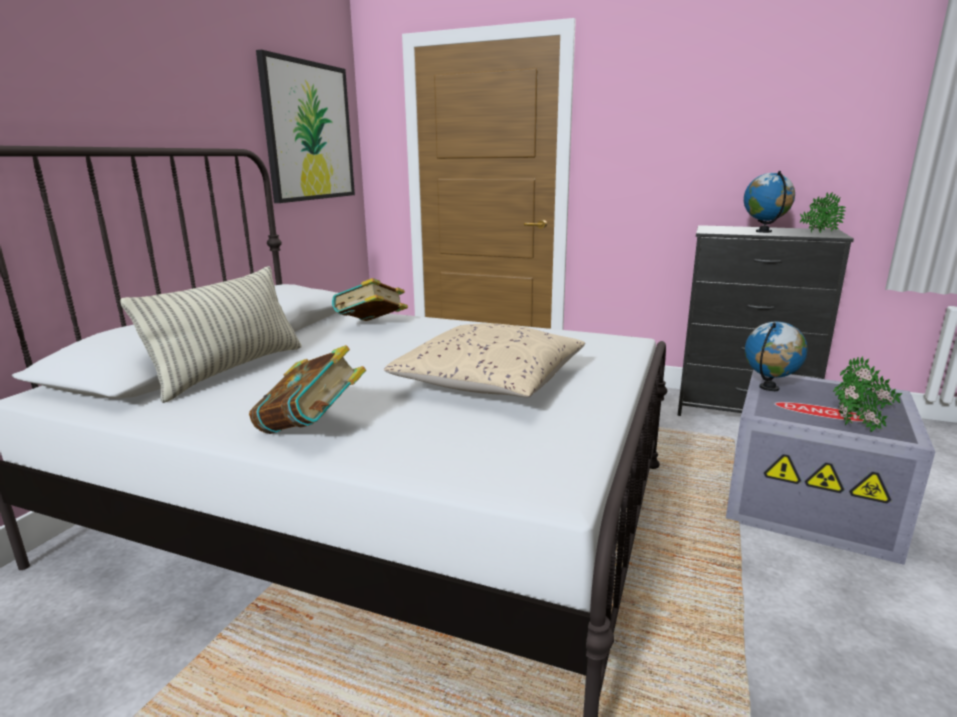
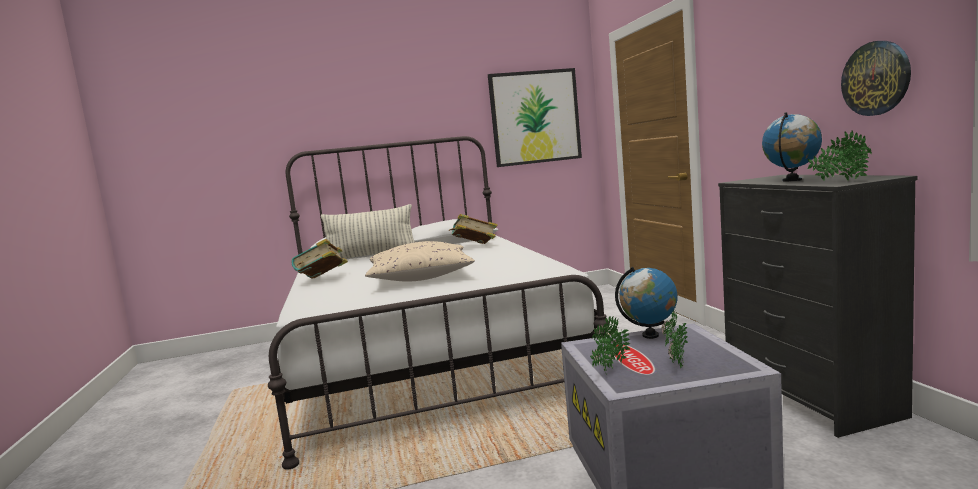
camera: 55 degrees right, 10 degrees down
none -> wall clock [841,41,911,116]

